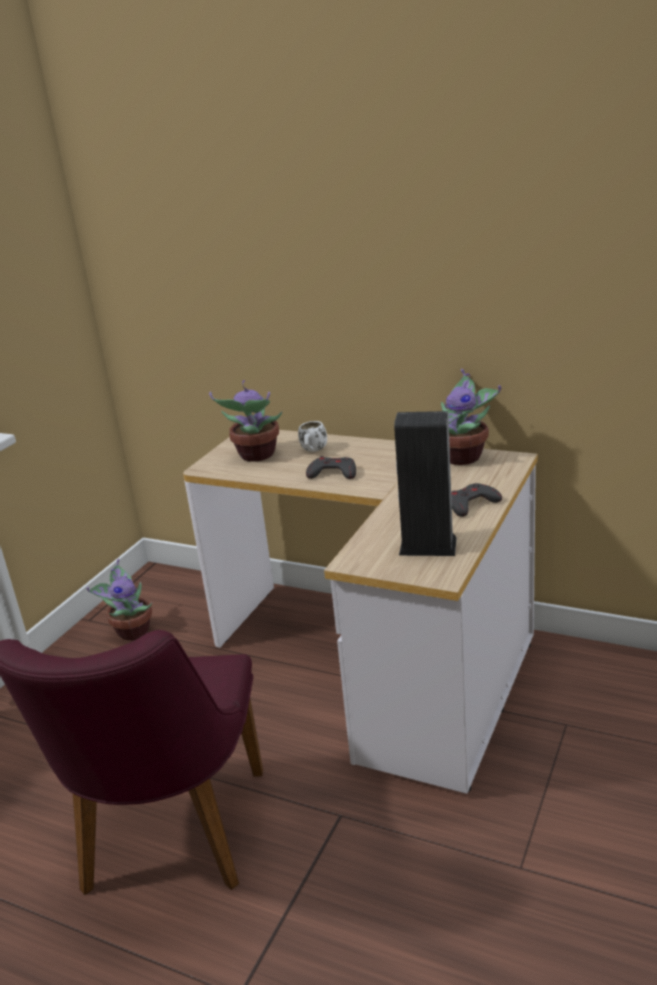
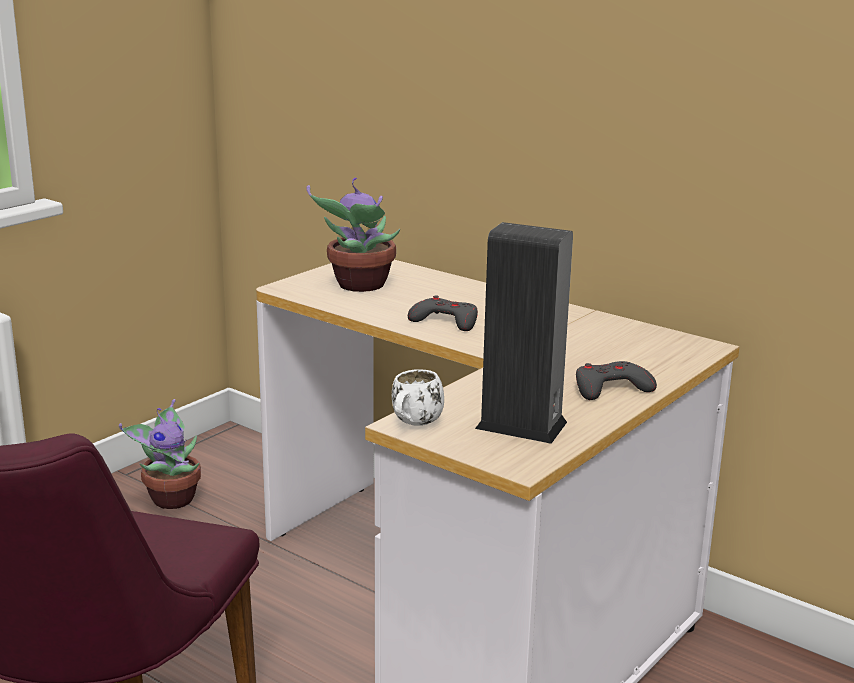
camera: 10 degrees right, 5 degrees down
white mug [298,421,327,452] -> white mug moved to [392,369,444,426]
potted plant [441,369,501,465] -> none

